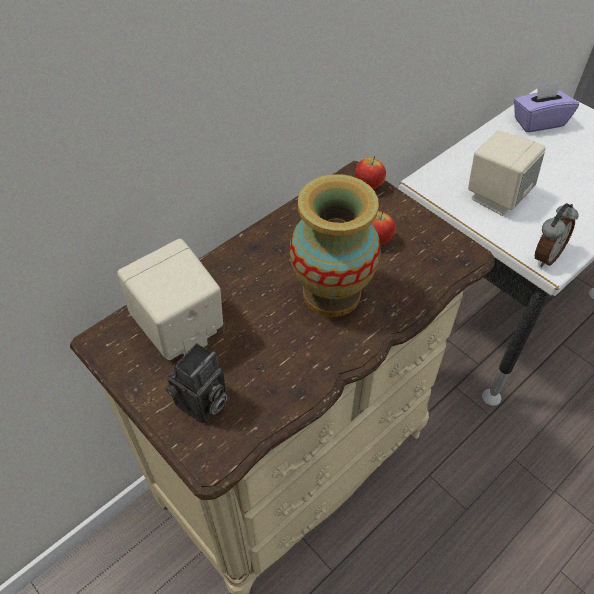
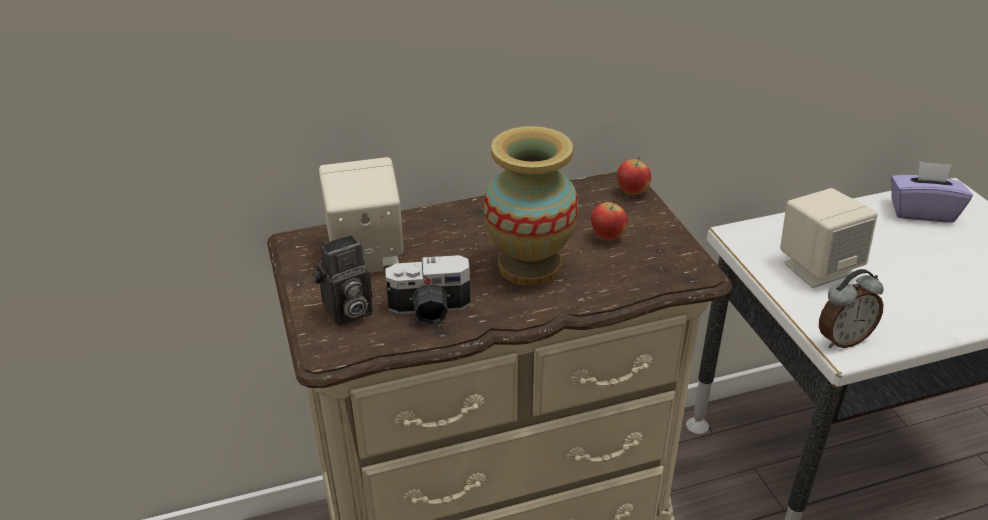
camera: 25 degrees right, 15 degrees down
none -> camera [385,255,471,325]

